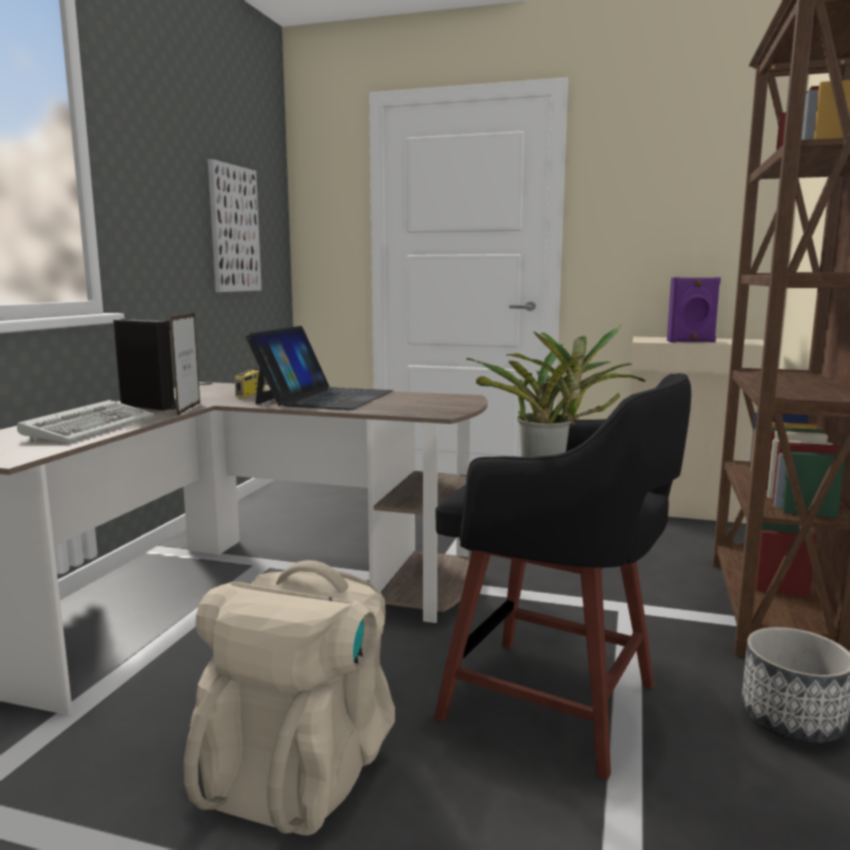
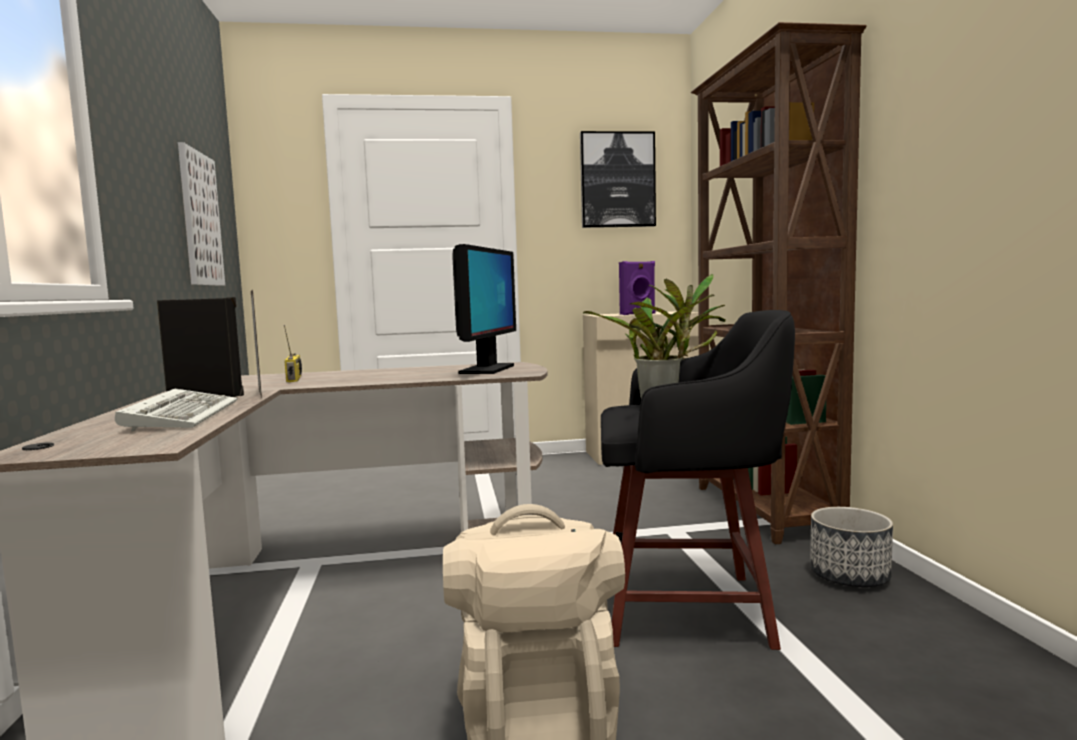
camera: 25 degrees left, 5 degrees down
laptop [246,326,393,410] -> none
none -> monitor [452,244,516,374]
none -> picture [580,131,656,228]

